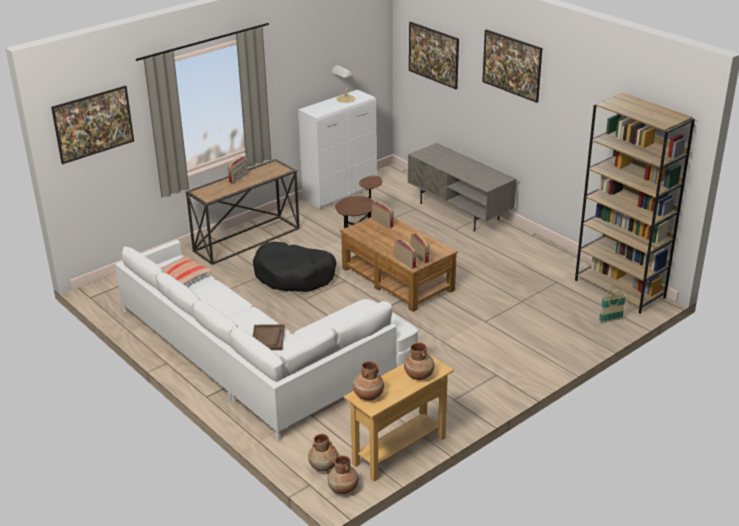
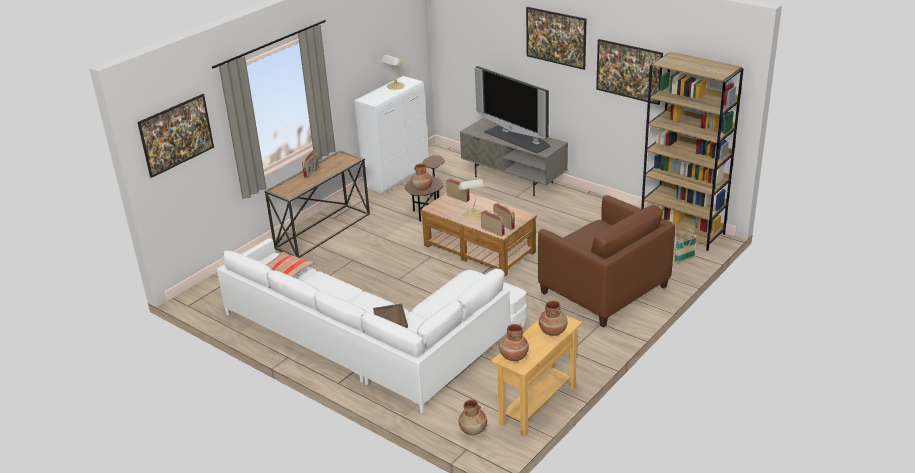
camera: 10 degrees left, 0 degrees up
black dog bed [253,241,337,292] -> none
brown vase [328,455,358,494] -> brown vase moved to [411,164,432,191]
picture [409,22,459,89] -> picture moved to [596,39,663,105]
none -> table lamp [458,179,487,220]
none -> television [475,66,551,153]
none -> brown armchair [538,195,675,328]

